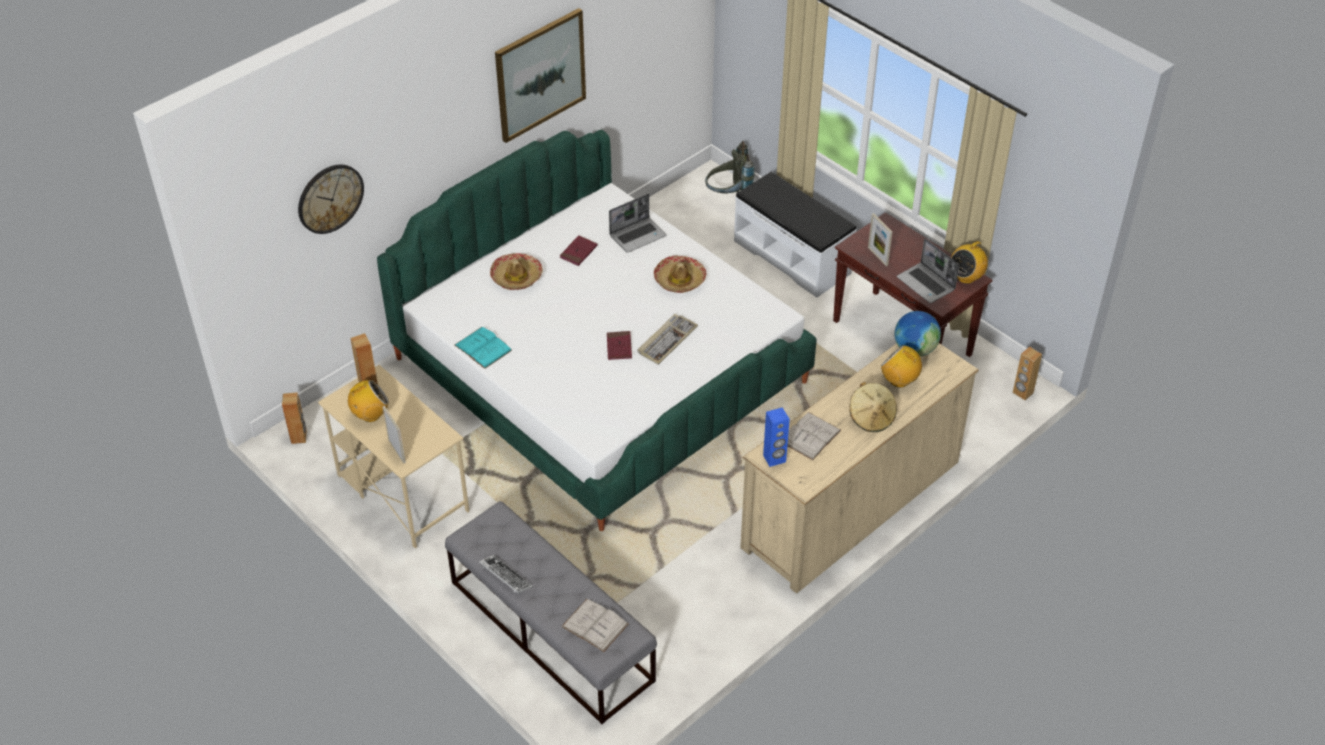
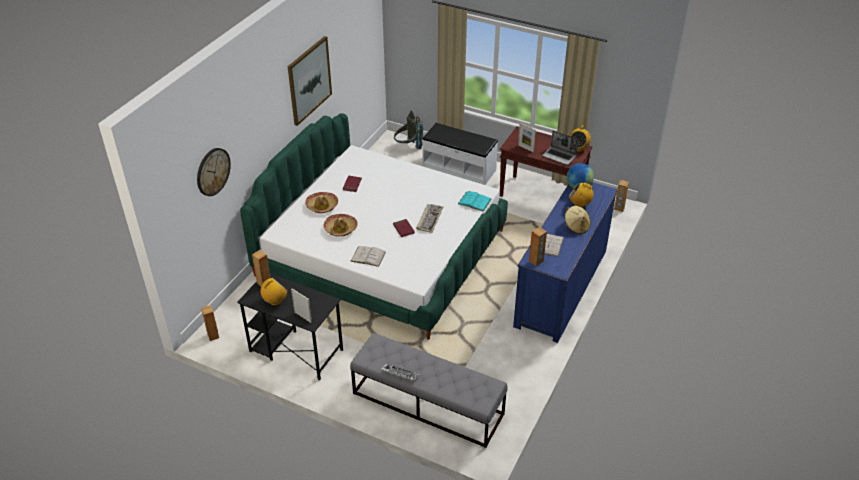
camera: 20 degrees left, 5 degrees down
beige desk [318,365,469,548] -> black desk [237,273,343,380]
turquoise book [455,327,512,369] -> turquoise book moved to [458,191,492,212]
white book [561,599,629,652] -> white book moved to [350,246,386,267]
laptop [609,194,666,253] -> none
hat [654,255,706,293] -> hat moved to [323,214,358,236]
beige dresser [740,343,979,594] -> blue dresser [513,182,618,343]
blue speaker [763,408,790,467] -> brown speaker [529,227,547,266]

